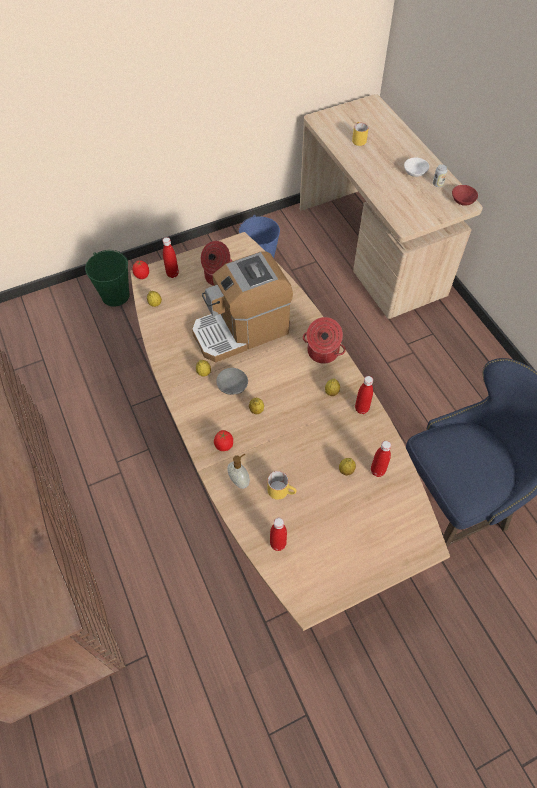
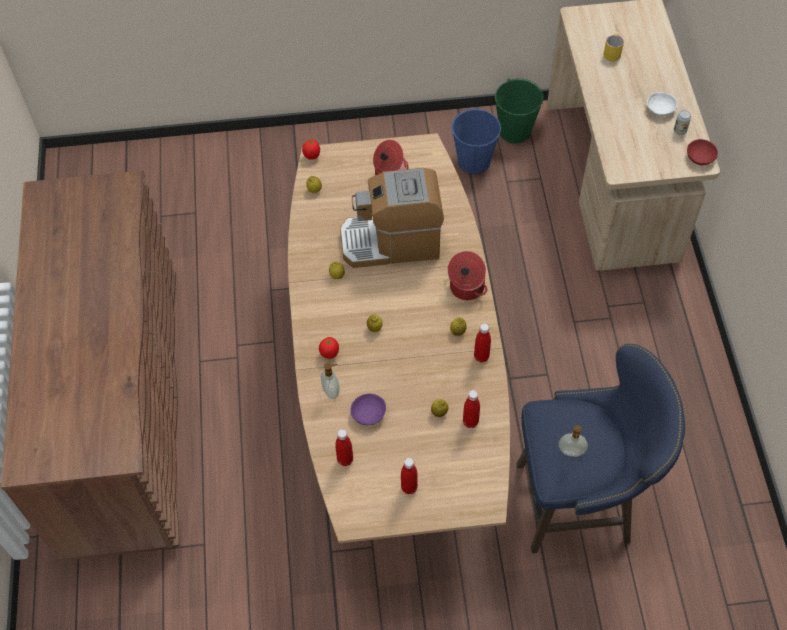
camera: 20 degrees right, 0 degrees up
green bucket [85,250,130,307] -> green bucket moved to [495,78,544,144]
red bottle [163,237,179,278] -> red bottle moved to [401,458,418,494]
grey bowl [216,368,248,395] -> none
yellow mug [267,471,297,500] -> purple bowl [350,393,386,425]
none -> soap dispenser [559,425,588,457]

